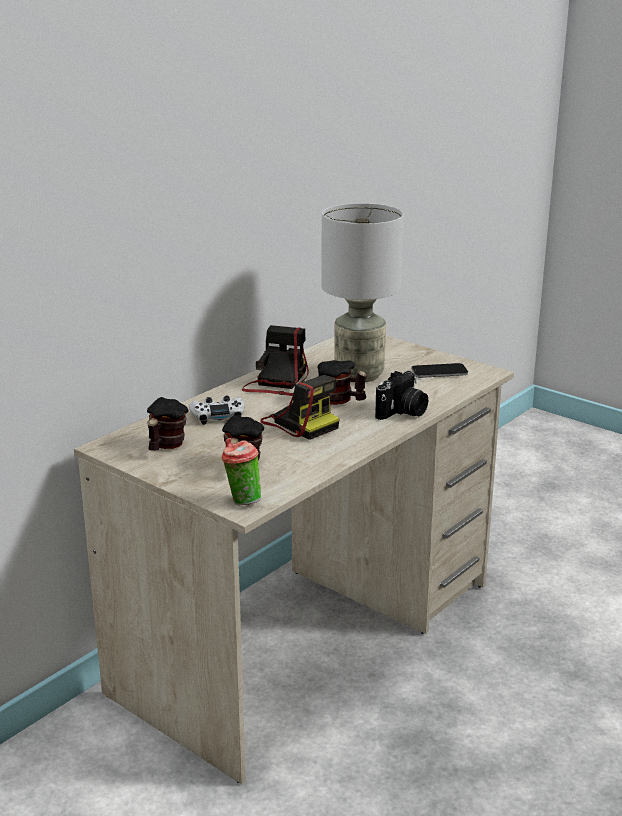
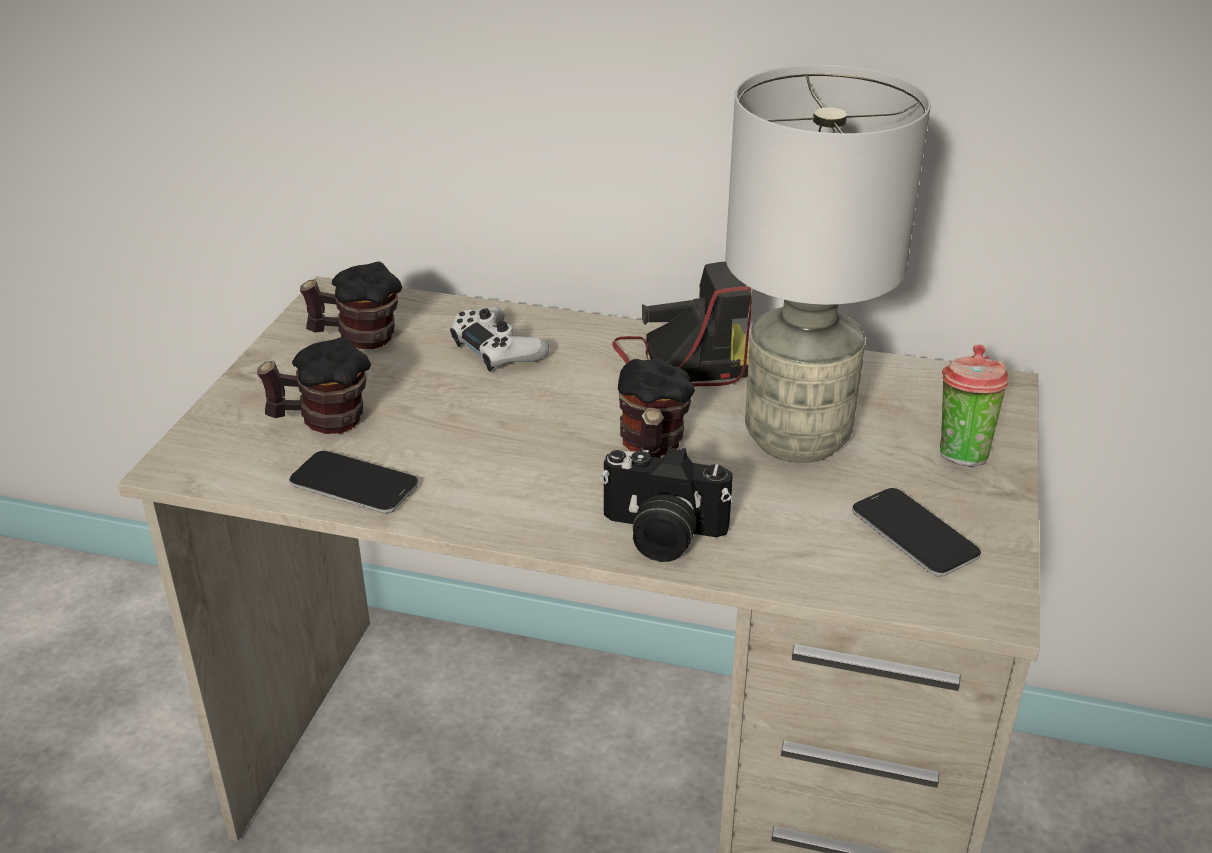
camera: 65 degrees right, 10 degrees up
cup [222,438,261,506] -> cup moved to [940,344,1008,467]
camera [260,375,340,440] -> none
none -> phone [289,451,418,513]

